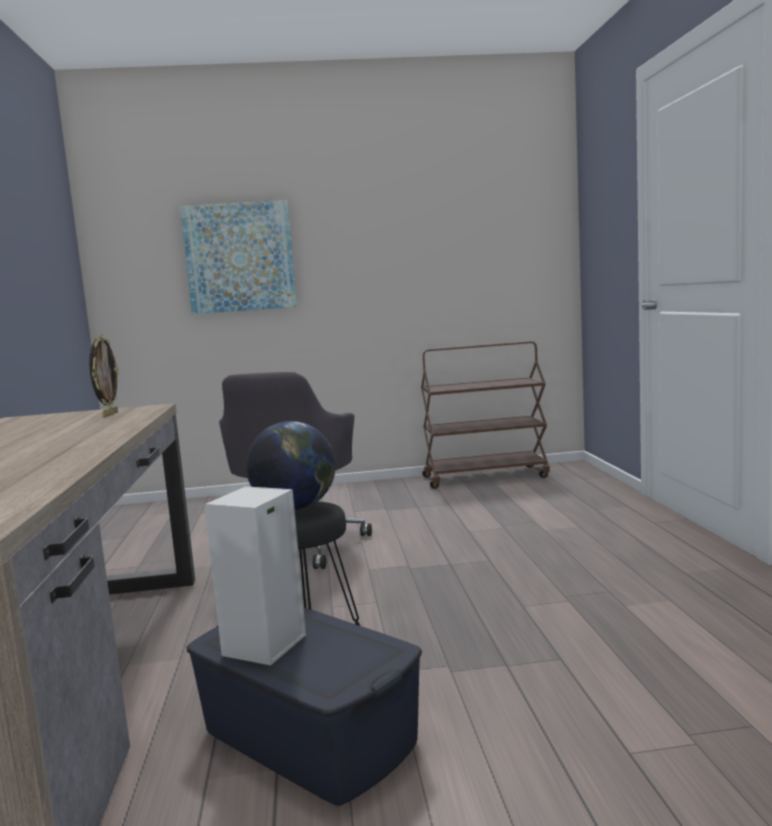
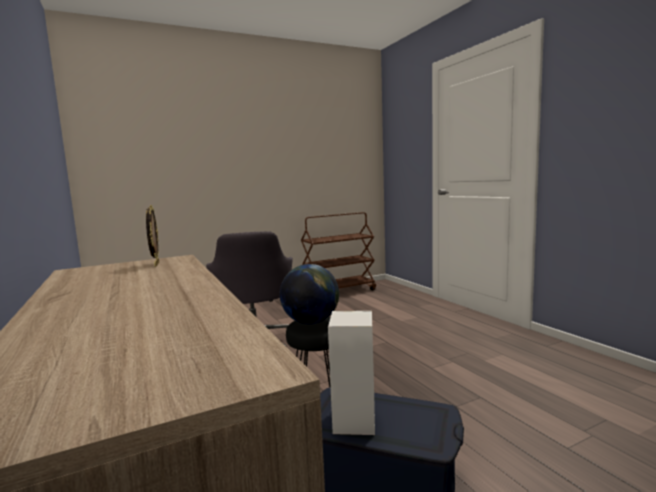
camera: 20 degrees left, 0 degrees up
picture [180,200,297,314] -> none

